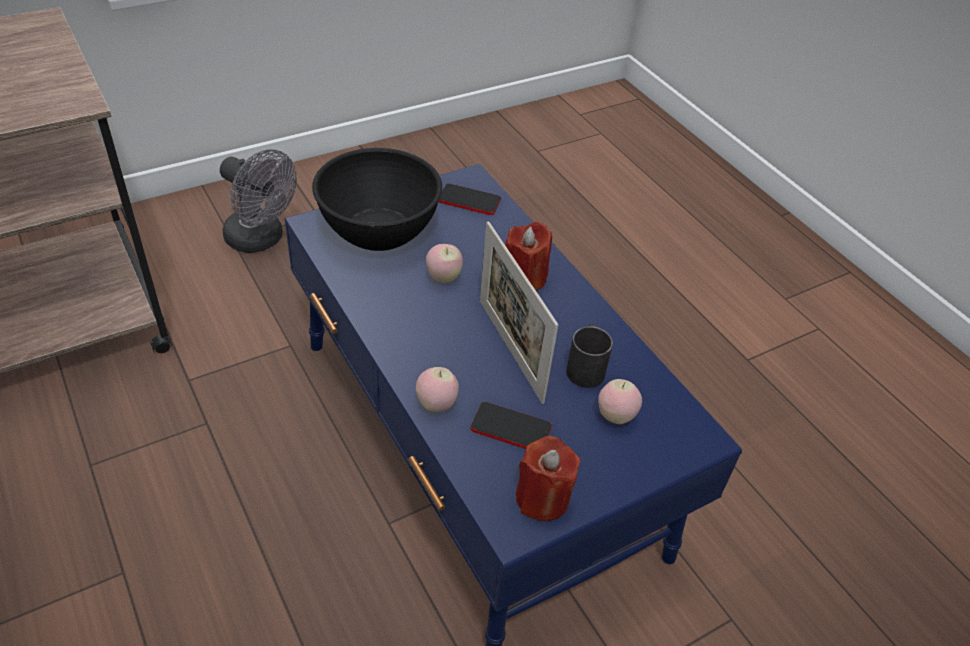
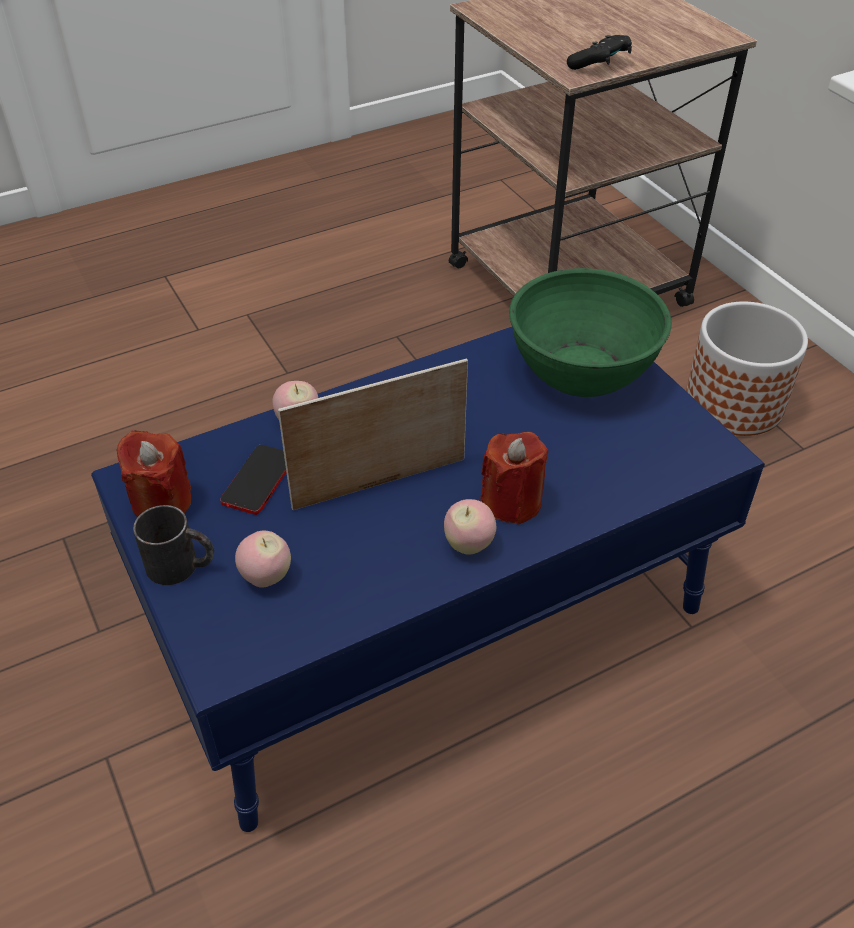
camera: 95 degrees right, 0 degrees up
grey fan [220,149,297,253] -> planter [686,301,808,436]
black bowl [312,148,442,251] -> green bowl [509,268,672,397]
apple [426,244,463,282] -> apple moved to [444,499,496,555]
phone [438,184,501,215] -> none
black mug [566,324,613,388] -> black mug moved to [133,505,214,585]
none -> black game controller [567,35,632,70]

